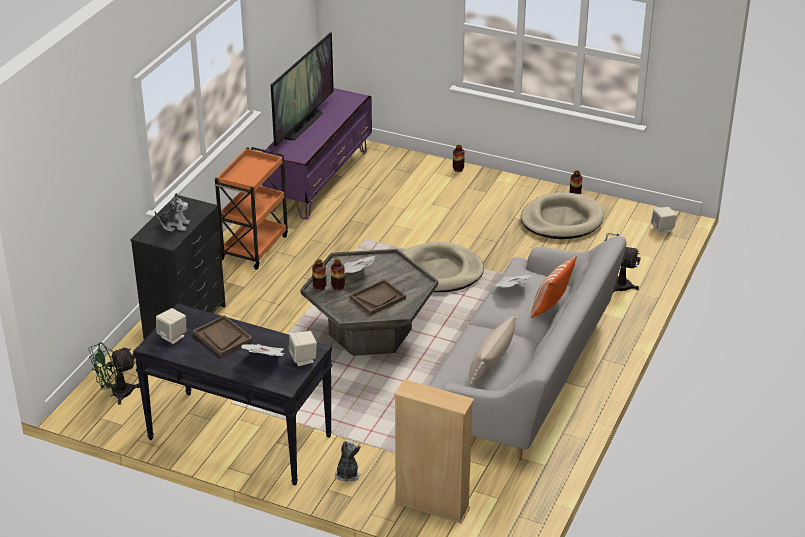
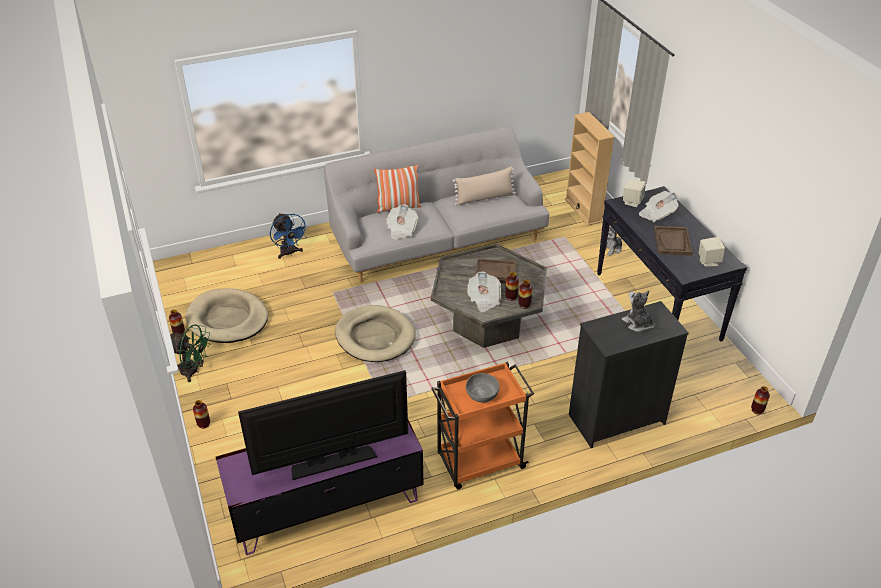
camera: 135 degrees left, 5 degrees up
green fan [89,342,140,405] -> green fan moved to [170,324,211,382]
beige speaker [651,207,677,234] -> none
none -> grey bowl [466,373,500,403]
none -> vase [751,386,770,415]

